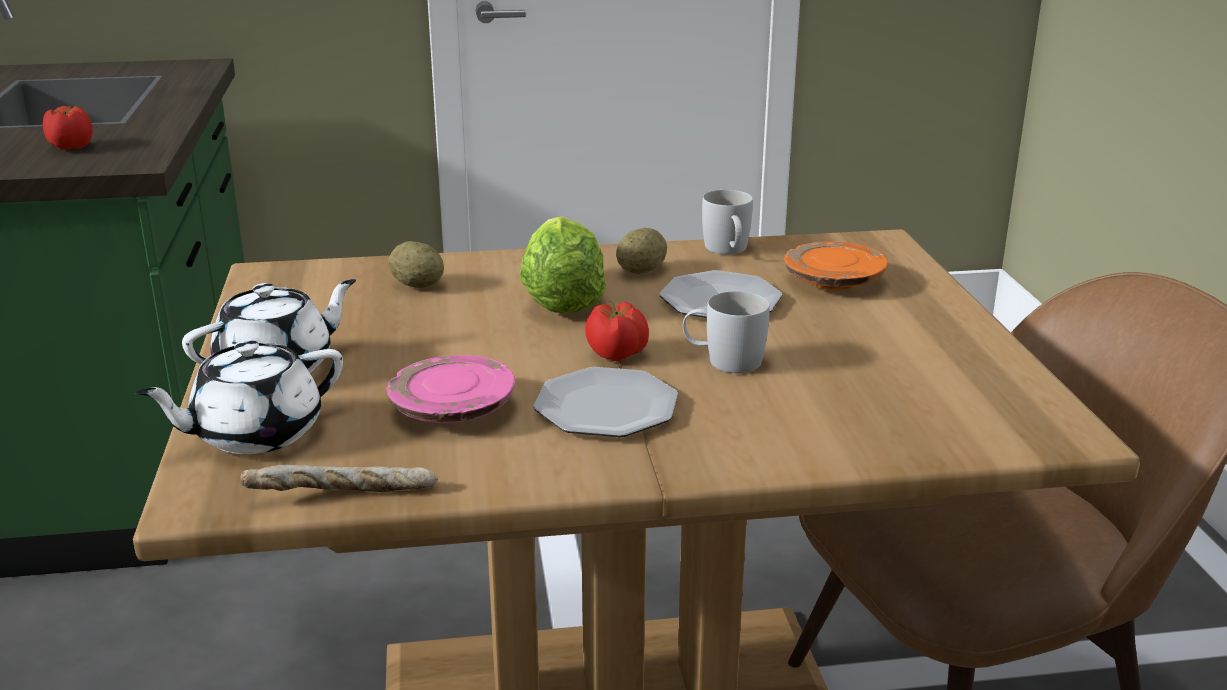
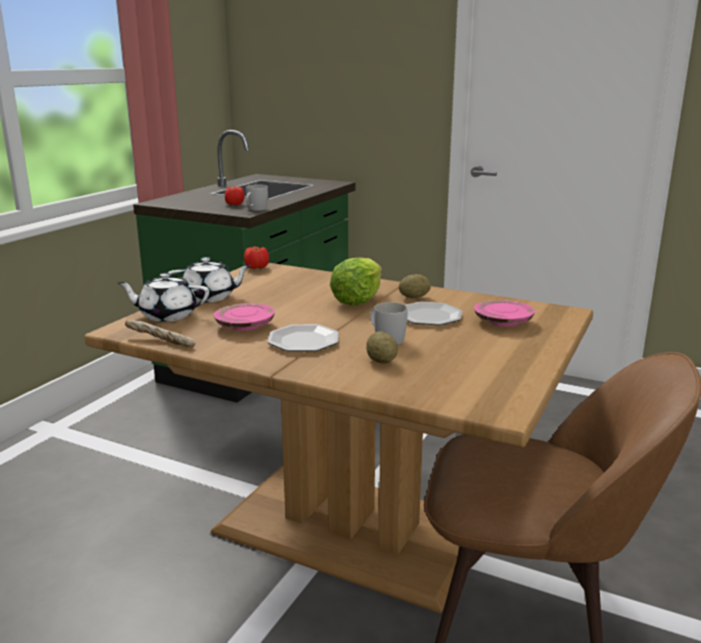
camera: 35 degrees right, 5 degrees down
potato [388,241,444,288] -> potato moved to [366,331,398,364]
tomato [585,301,649,361] -> tomato moved to [244,246,269,269]
white mug [702,190,753,255] -> white mug moved to [246,185,268,211]
orange plate [784,242,888,290] -> pink plate [474,300,535,327]

